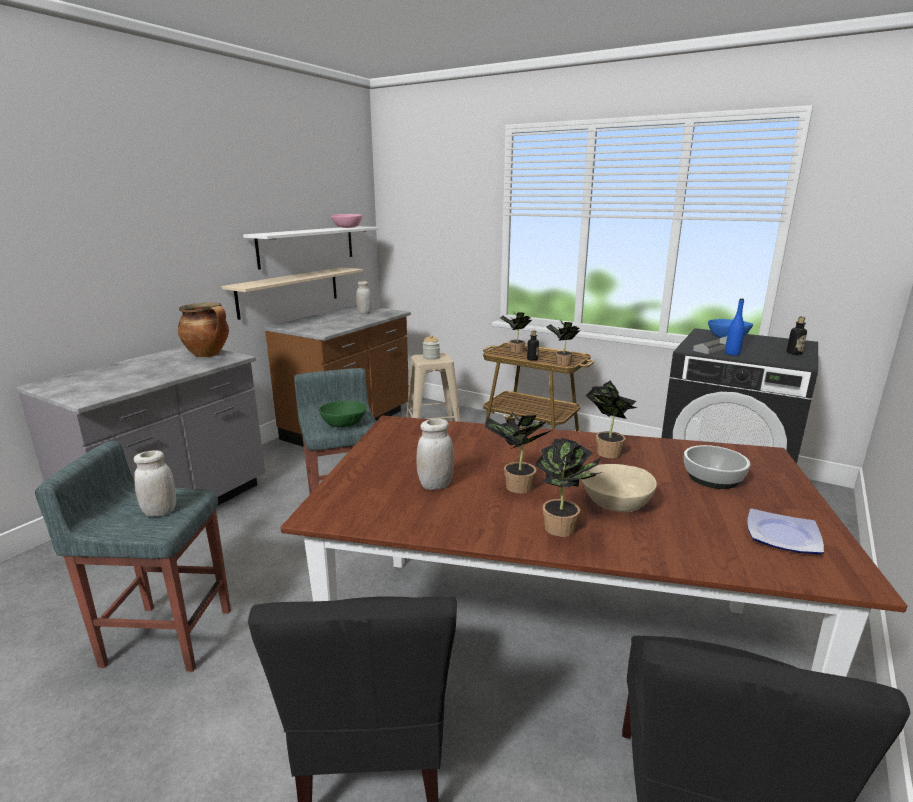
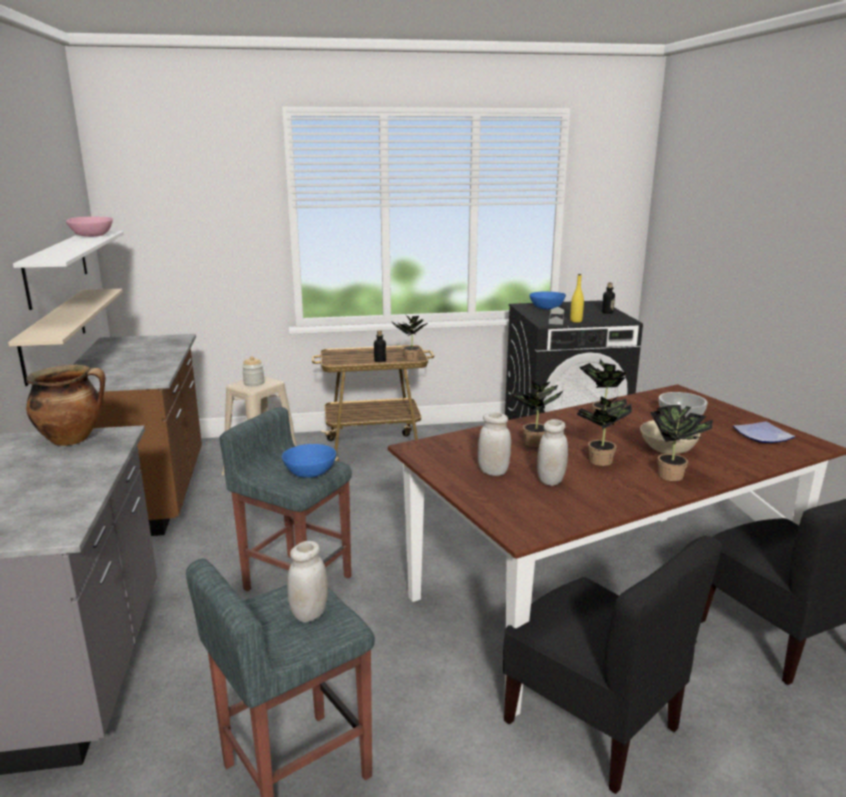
camera: 40 degrees left, 0 degrees up
green bowl [319,401,367,428] -> blue bowl [282,444,337,478]
white jar [356,281,371,314] -> white jar moved to [478,412,511,476]
potted plant [500,311,532,353] -> potted plant moved to [509,381,564,447]
blue bottle [725,298,745,356] -> yellow bottle [570,274,584,322]

